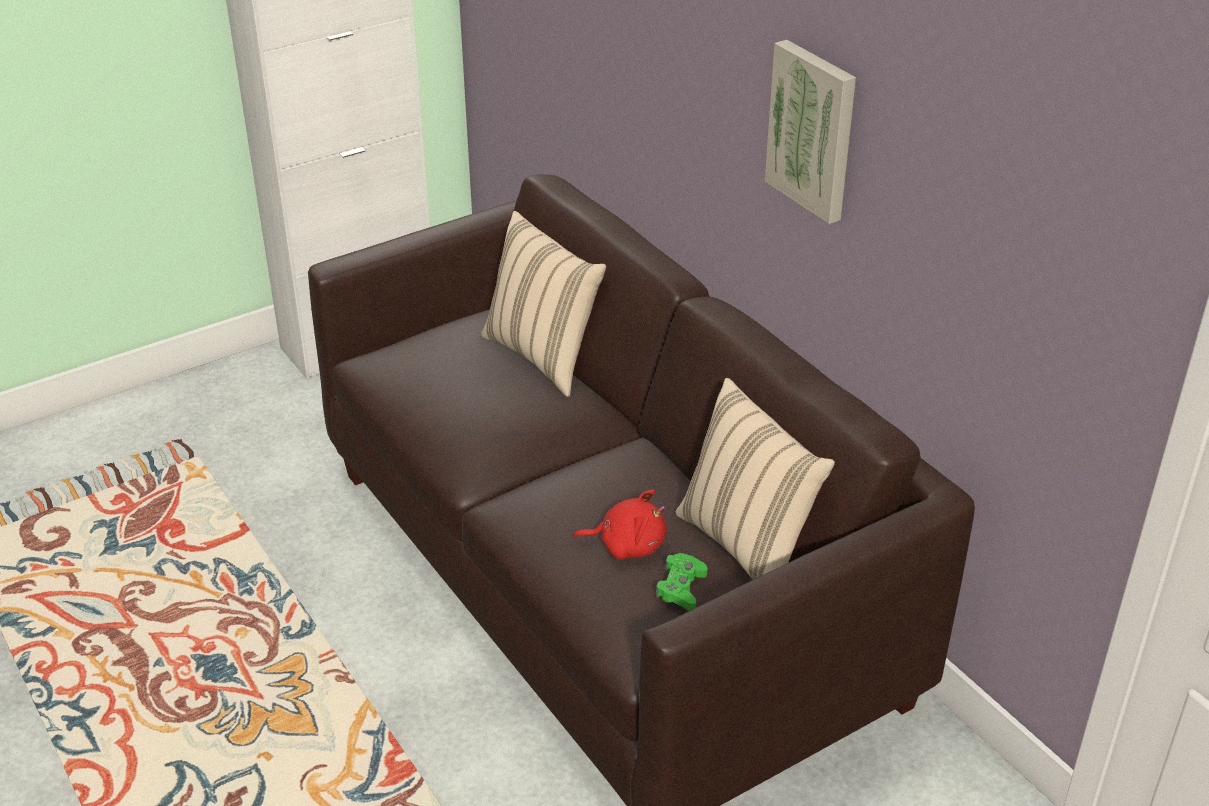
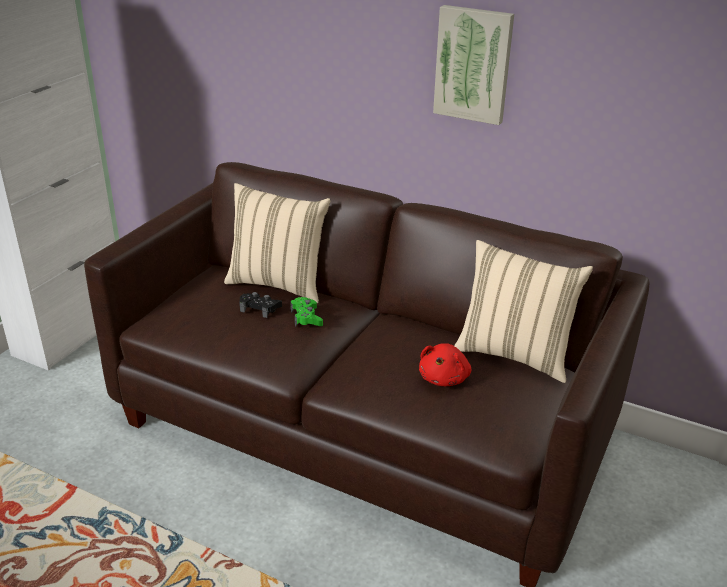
camera: 30 degrees left, 5 degrees down
red plush toy [573,490,667,560] -> red plush toy turned 135 degrees clockwise [419,343,471,386]
green game controller [656,553,708,611] -> green game controller moved to [290,297,323,327]
none -> black game controller [239,292,282,318]

